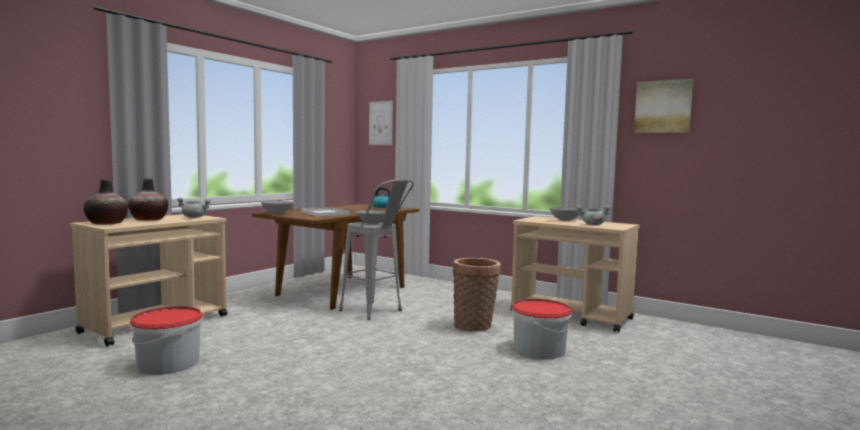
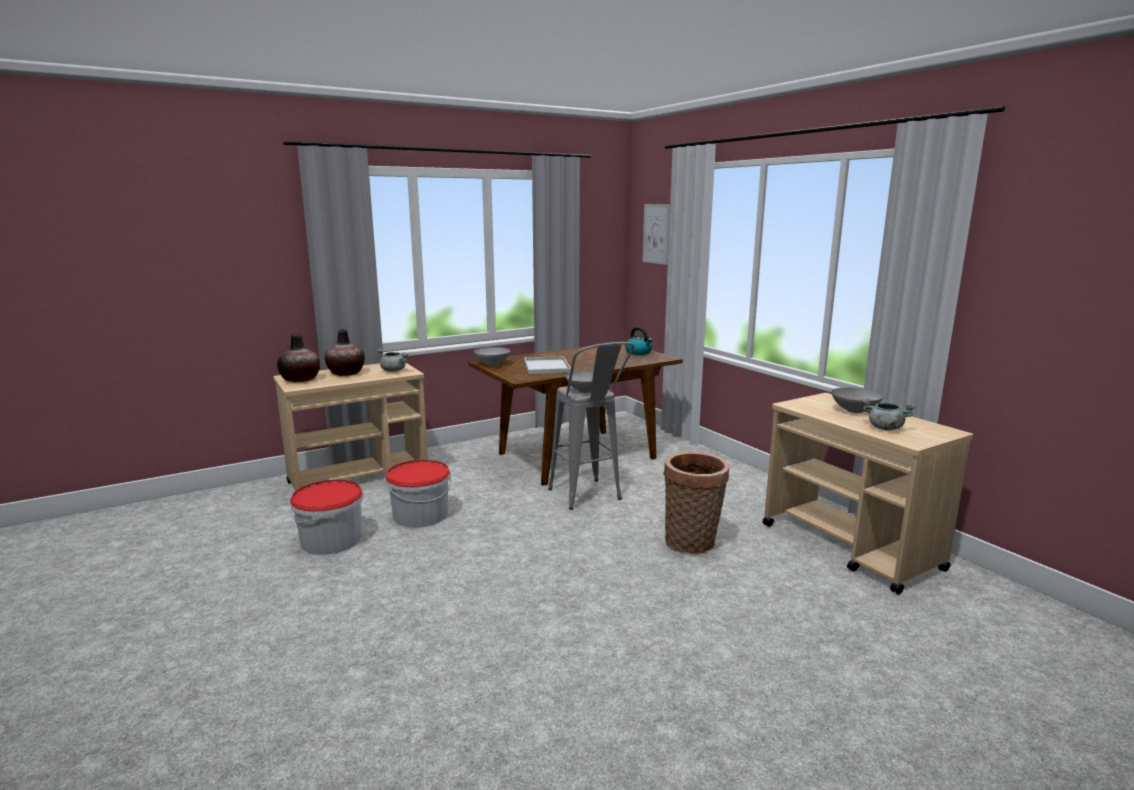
camera: 25 degrees right, 10 degrees up
bucket [511,299,572,359] -> bucket moved to [385,460,451,528]
picture [634,79,693,133] -> none

